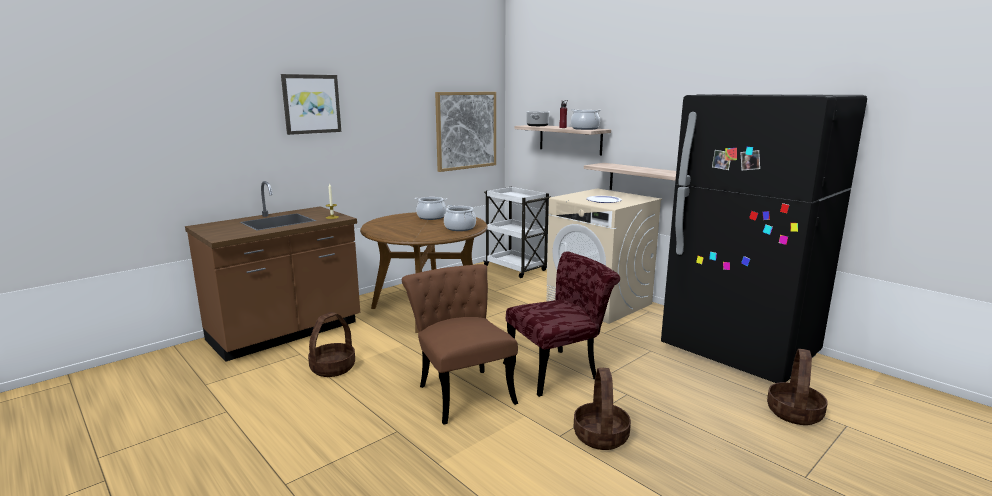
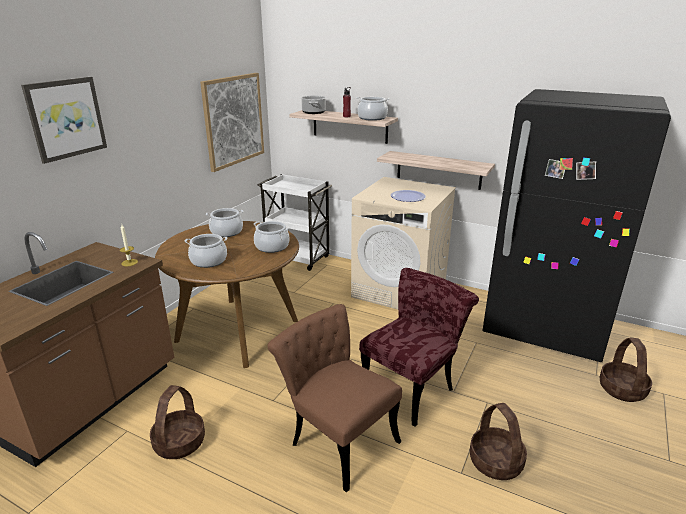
camera: 20 degrees left, 10 degrees up
none -> cooking pot [185,234,227,268]

